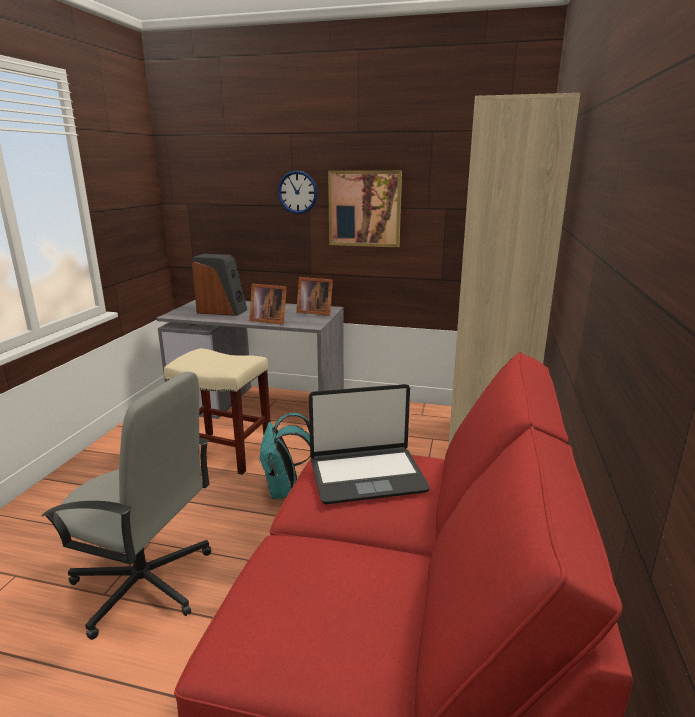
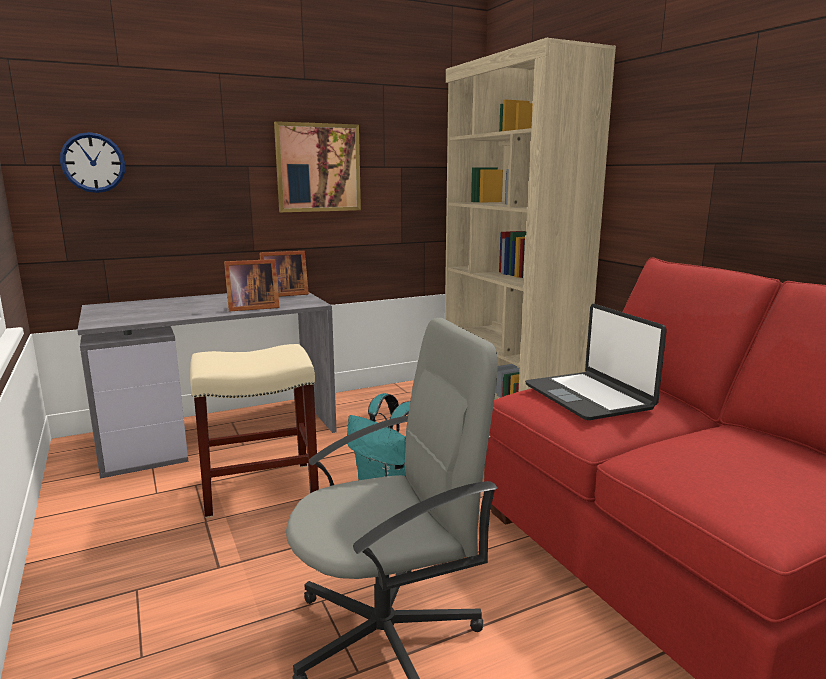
camera: 40 degrees left, 5 degrees down
speaker [192,254,247,316] -> none
wall clock [278,170,318,214] -> wall clock moved to [60,132,125,193]
laptop [309,384,430,504] -> laptop turned 120 degrees clockwise [525,304,667,420]

